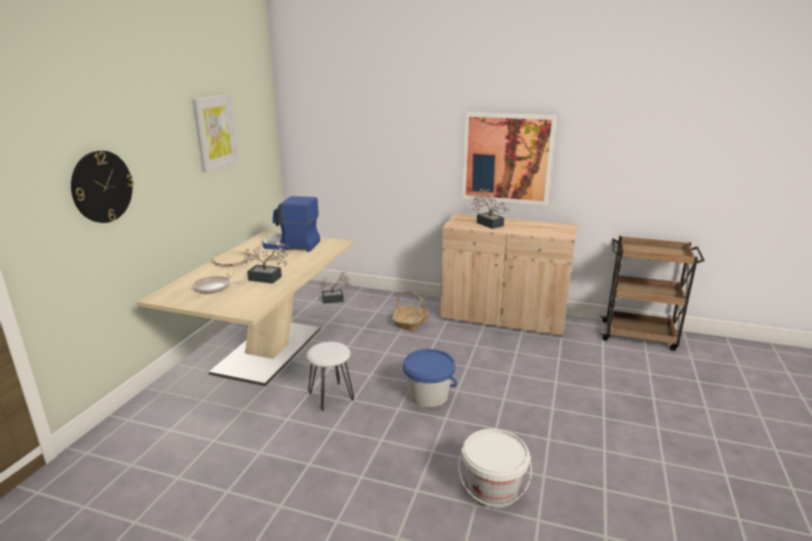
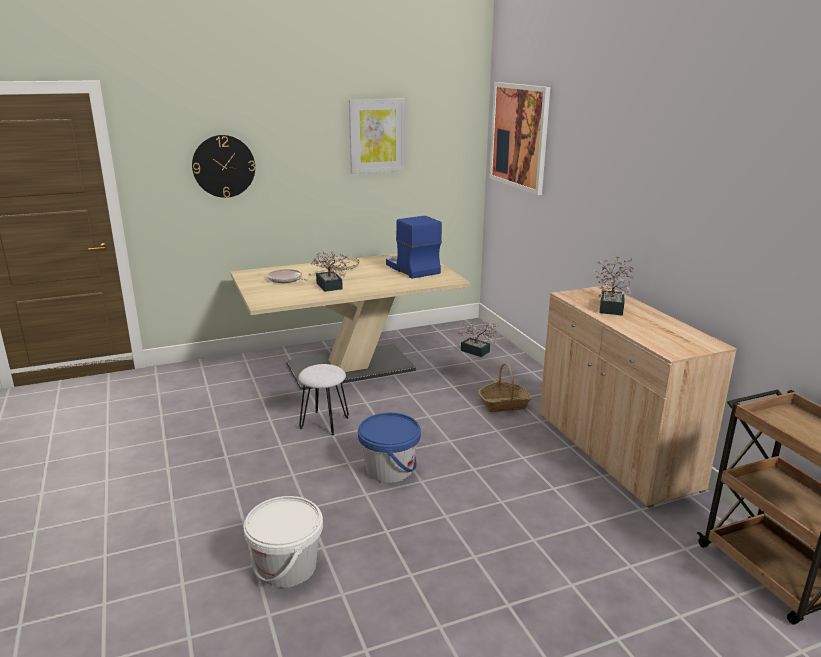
camera: 50 degrees right, 0 degrees up
picture [462,112,557,206] -> picture moved to [489,82,550,195]

